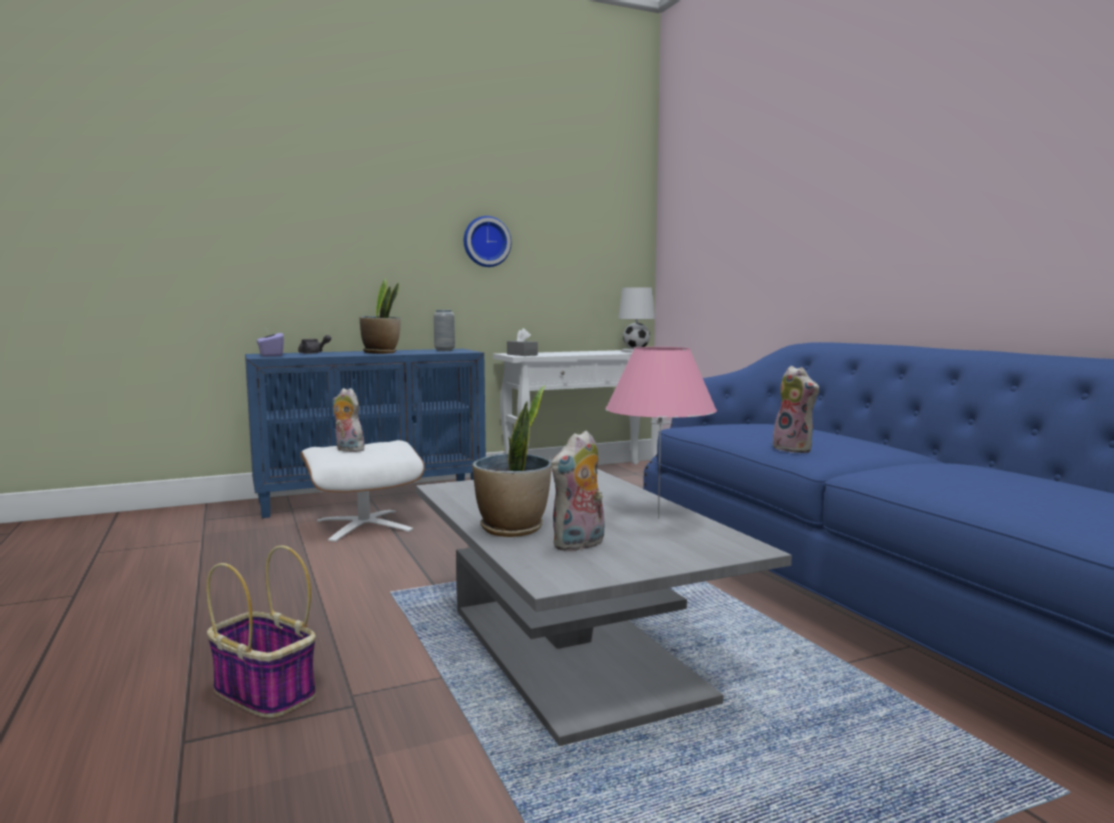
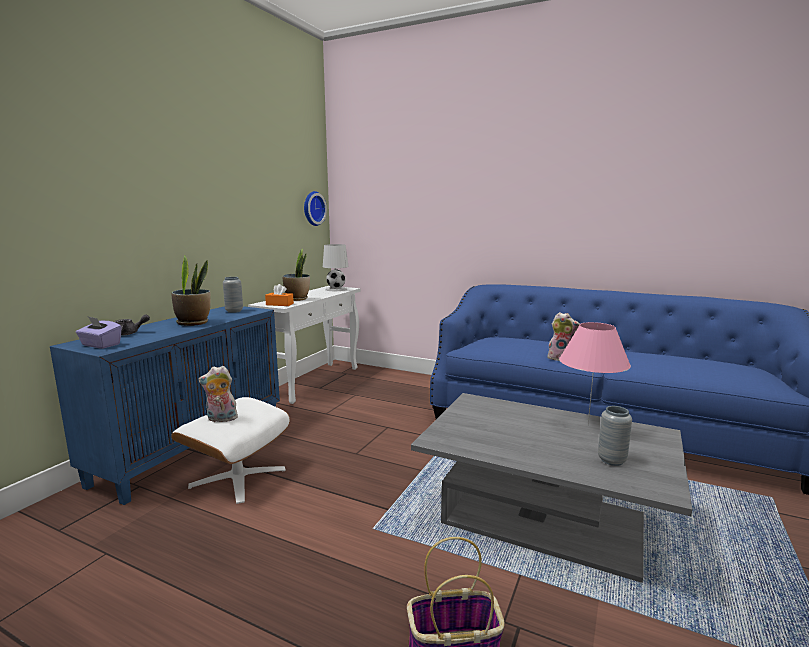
camera: 40 degrees left, 5 degrees up
wall clock [464,216,511,267] -> wall clock moved to [304,191,327,226]
potted plant [472,386,551,537] -> potted plant moved to [282,248,310,301]
grey tissue box [507,328,538,356] -> orange tissue box [265,284,294,306]
plush toy [551,431,605,552] -> grey vase [598,406,632,466]

